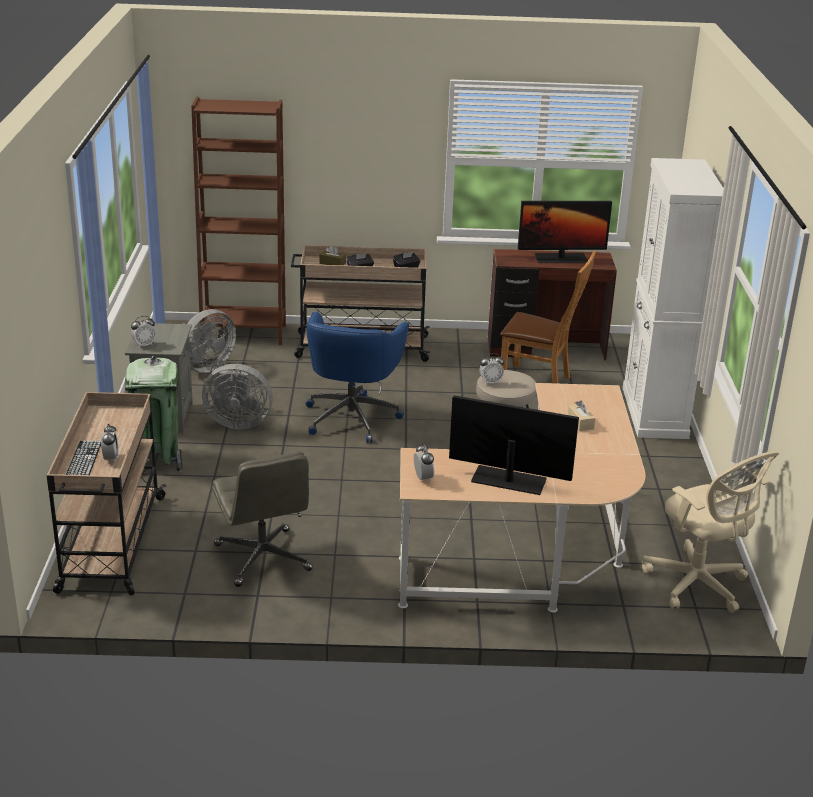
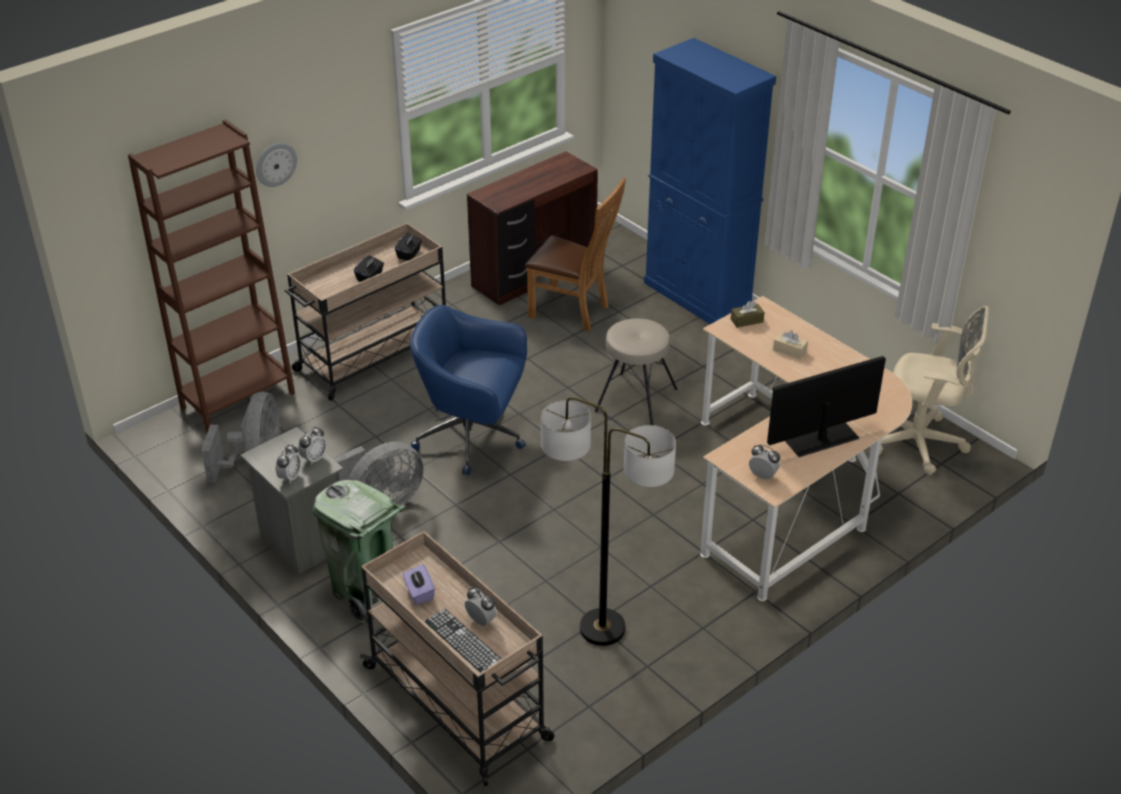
camera: 40 degrees left, 10 degrees up
grey office chair [212,452,313,587] -> floor lamp [541,397,676,646]
blue office chair [306,312,409,443] -> blue office chair turned 135 degrees clockwise [410,305,527,475]
brown tissue box [320,245,346,265] -> brown tissue box moved to [731,301,765,328]
alarm clock [479,353,504,384] -> alarm clock moved to [298,427,327,465]
brown chair [500,251,596,384] -> brown chair turned 45 degrees clockwise [525,178,626,331]
monitor [518,201,612,263] -> none
white cabinet [623,158,724,439] -> blue cabinet [644,38,776,324]
none -> wall clock [256,143,297,187]
none -> purple tissue box [403,564,435,605]

